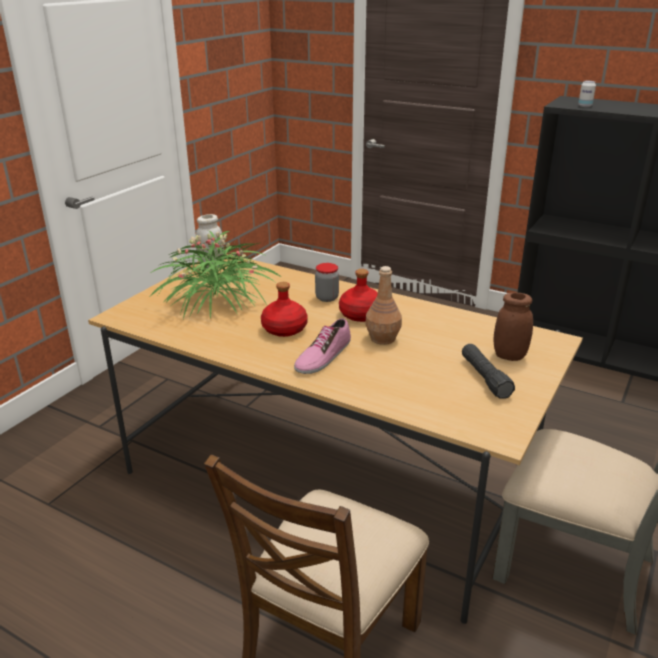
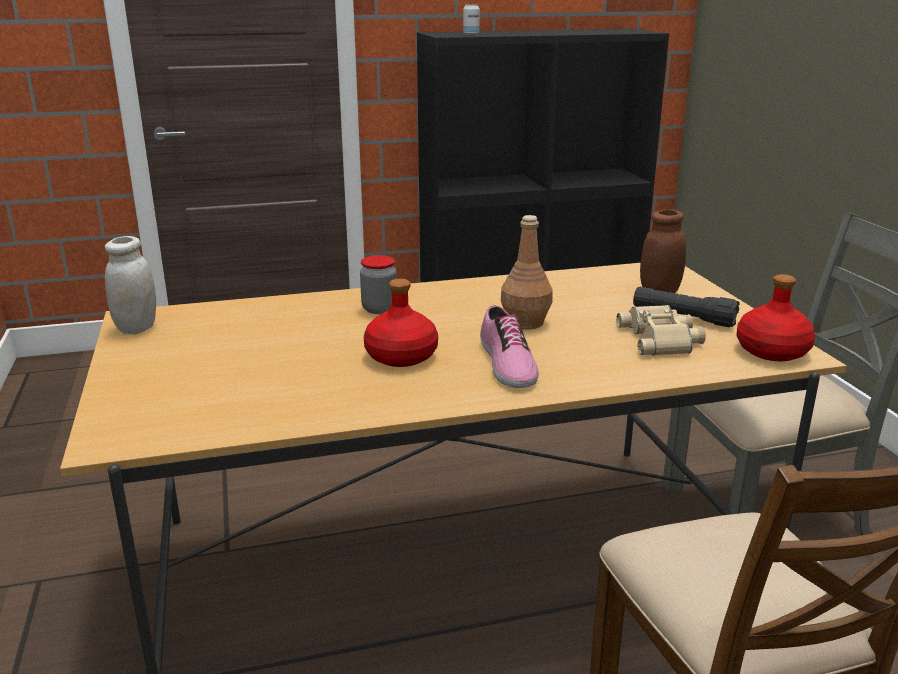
camera: 45 degrees left, 5 degrees down
potted plant [149,230,281,320] -> none
red bottle [339,269,378,322] -> red bottle moved to [736,274,815,361]
none -> beige binoculars [616,305,706,356]

